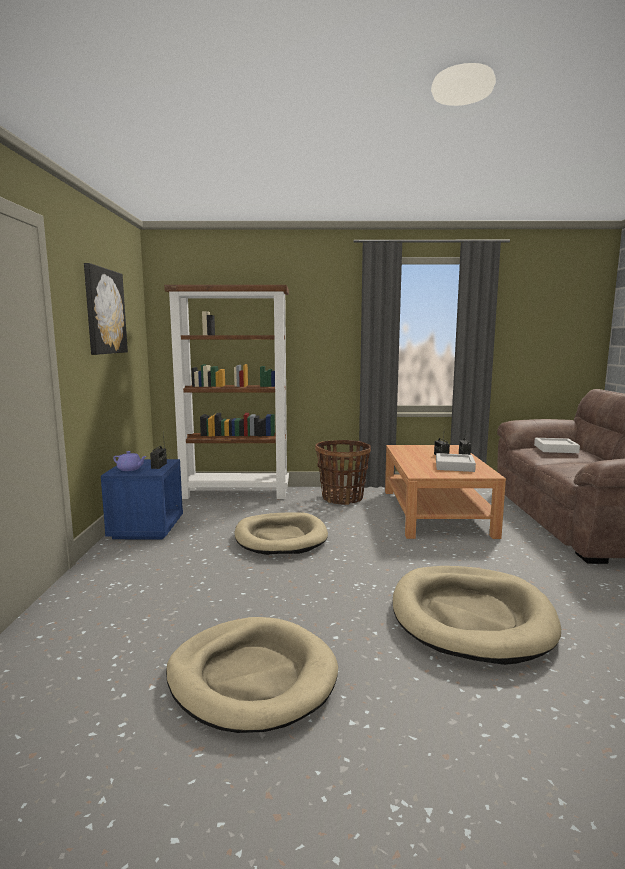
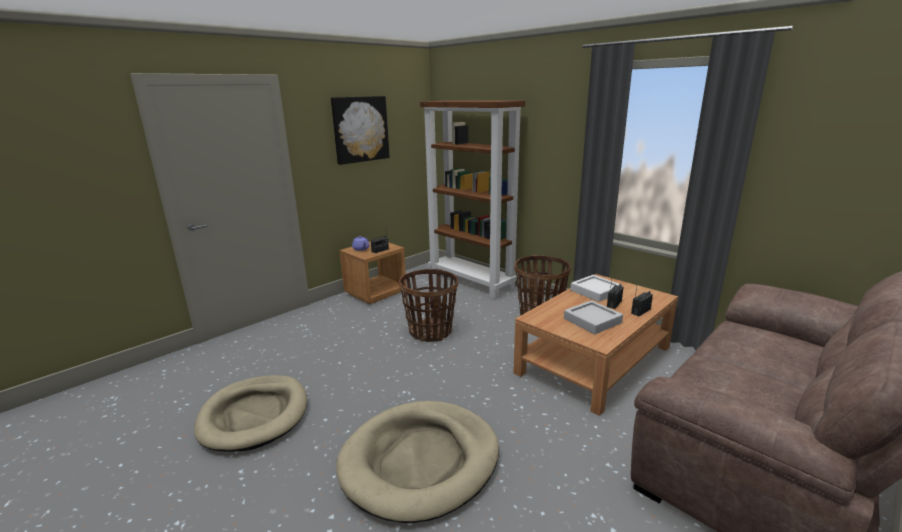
camera: 45 degrees right, 10 degrees up
blue nightstand [101,459,183,539] -> brown nightstand [340,241,407,304]
beige dog bed [234,512,328,555] -> basket [399,269,458,342]
white tray [534,438,580,453] -> white tray moved to [570,275,622,302]

